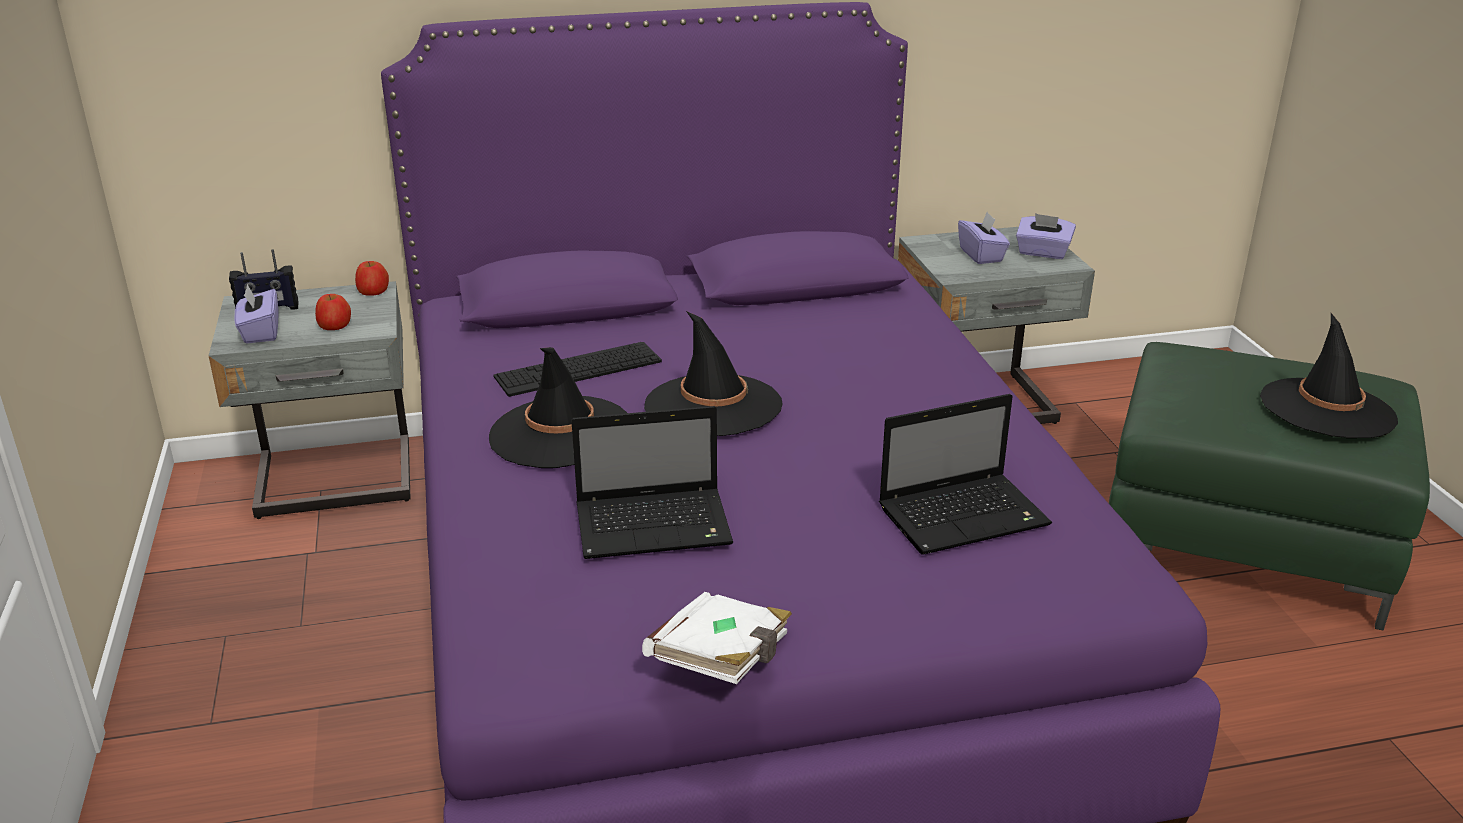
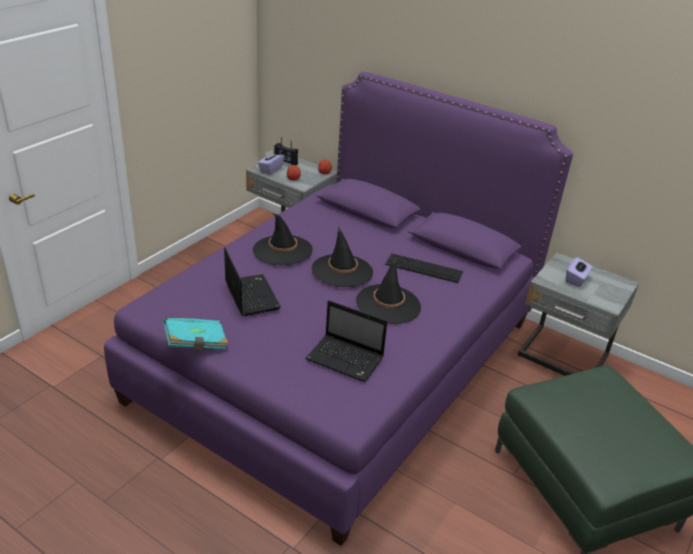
camera: 45 degrees right, 5 degrees up
keyboard [493,342,662,397] -> keyboard moved to [385,253,463,283]
laptop [571,406,733,559] -> laptop turned 150 degrees counterclockwise [224,248,281,316]
white book [642,592,792,684] -> turquoise book [163,317,228,351]
purple tissue box [1016,213,1076,259] -> none
black hat [1260,313,1398,438] -> black hat moved to [356,258,421,324]

